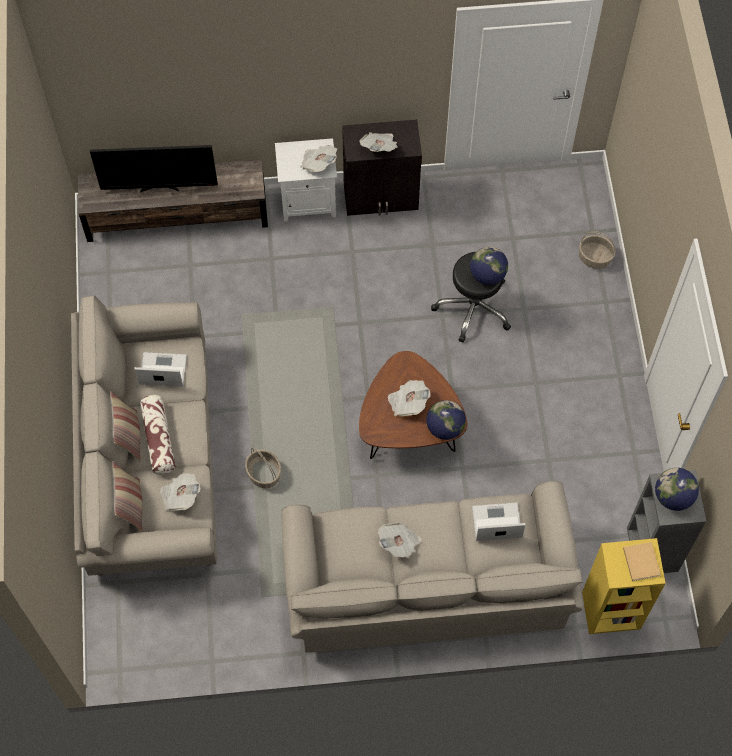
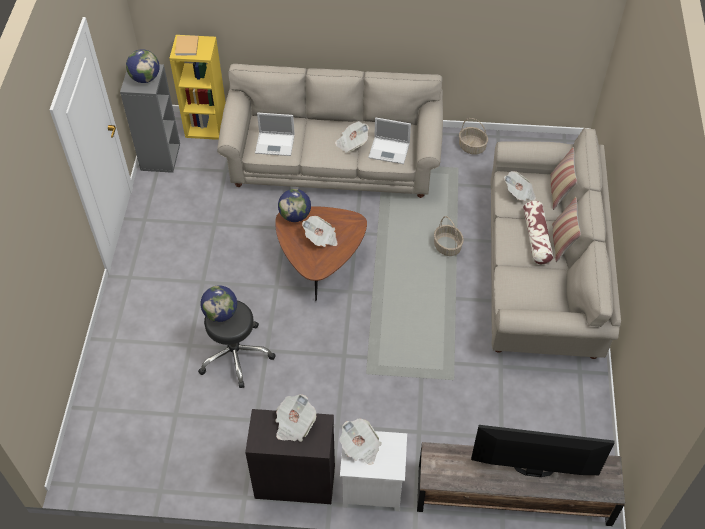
camera: 170 degrees left, 10 degrees down
laptop [134,352,187,387] -> laptop moved to [368,117,411,164]
basket [579,231,616,269] -> basket moved to [459,118,488,155]

